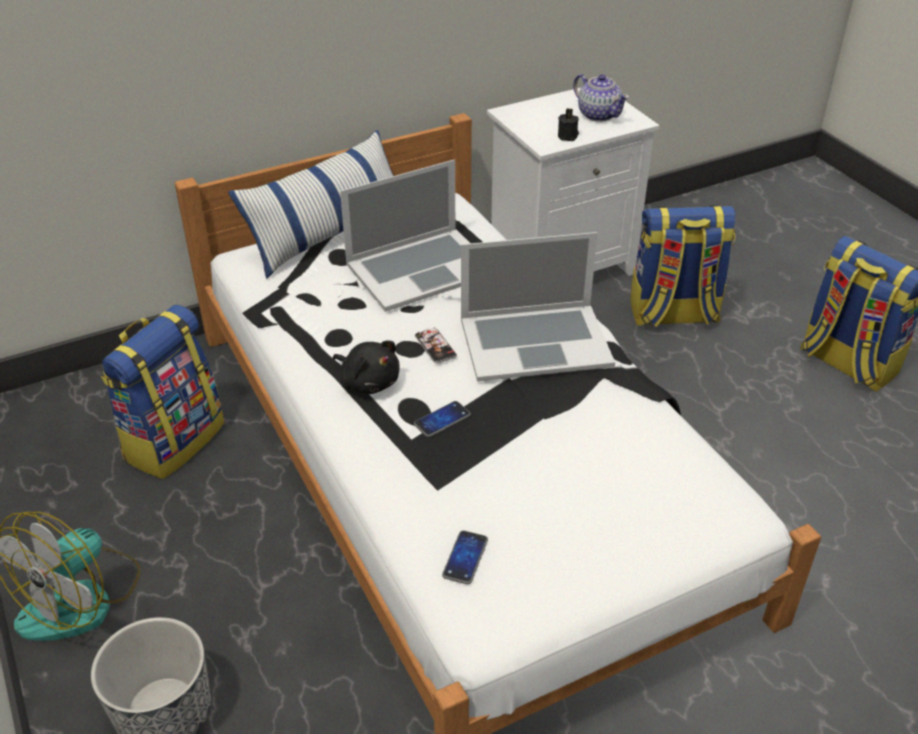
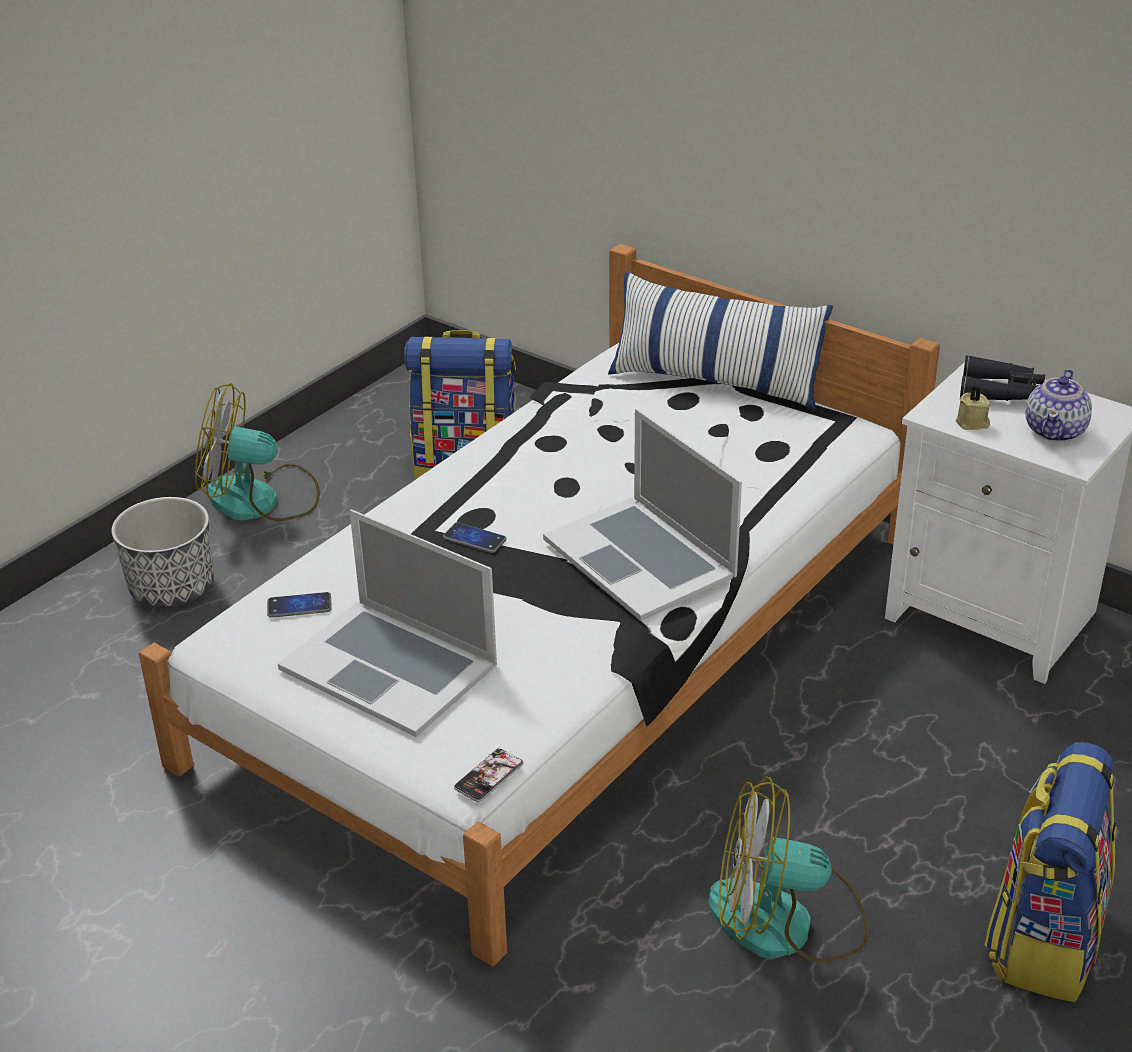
camera: 65 degrees right, 5 degrees down
black plush toy [333,340,399,394] -> none
laptop [340,159,470,312] -> laptop moved to [278,509,497,737]
phone [415,327,457,363] -> phone moved to [454,748,524,802]
black candle [558,108,579,141] -> beige candle [956,386,990,430]
backpack [630,205,736,327] -> none
none -> fan [708,776,868,963]
none -> black binoculars [960,355,1045,401]

